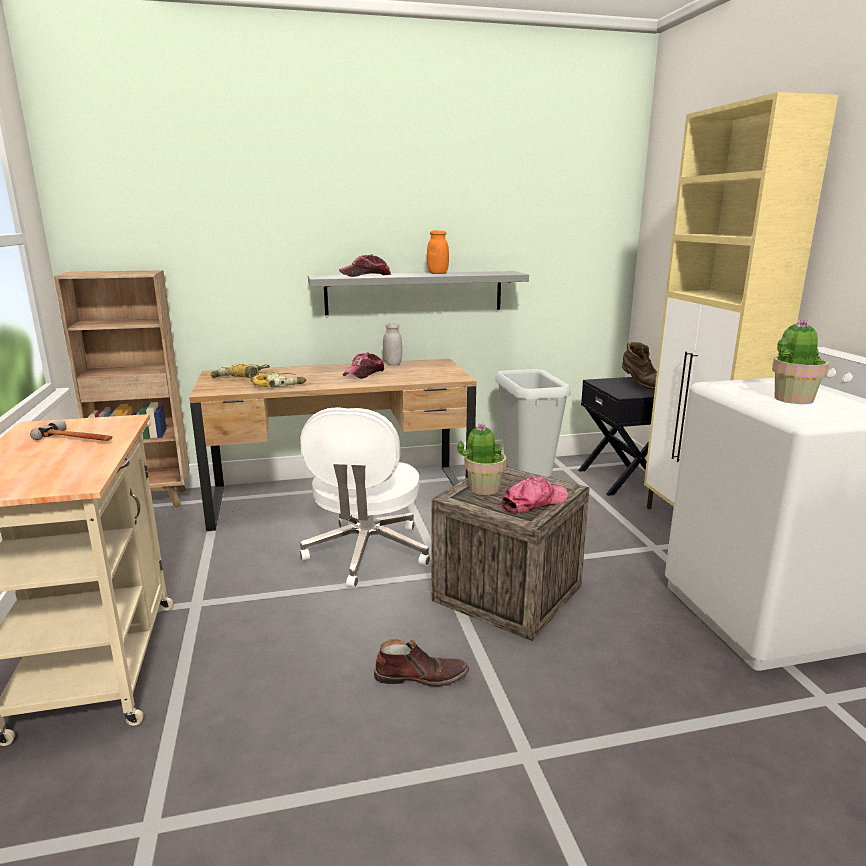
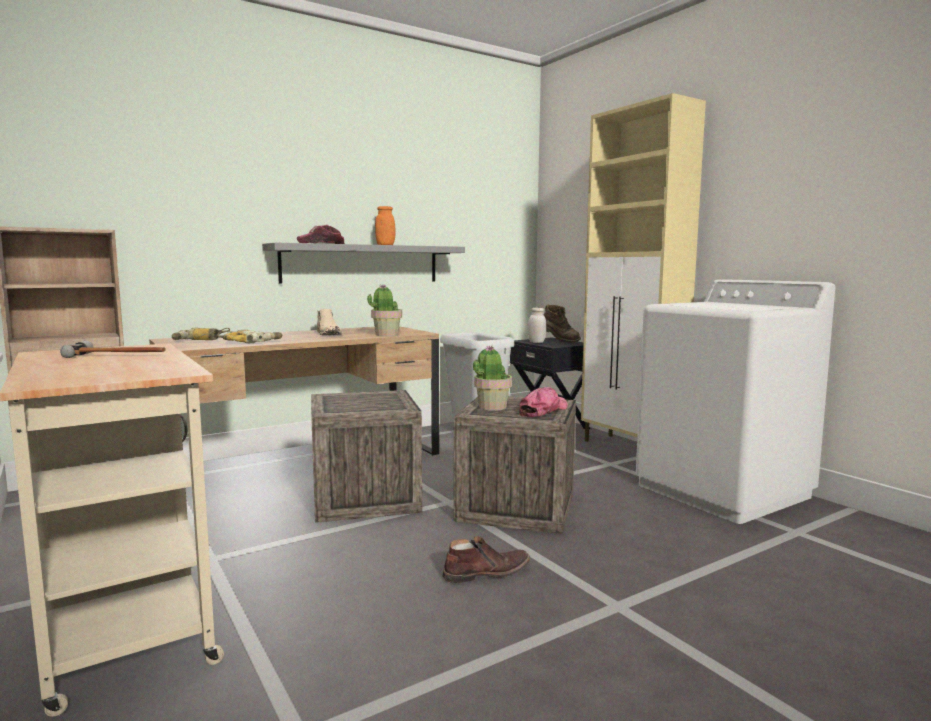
camera: 20 degrees left, 10 degrees down
white office chair [300,407,430,588] -> crate [311,390,422,523]
cap [343,352,385,379] -> beige boot [317,309,342,335]
white jar [383,323,402,365] -> white jar moved to [528,308,546,343]
potted plant [772,320,829,404] -> potted plant moved to [367,284,402,336]

